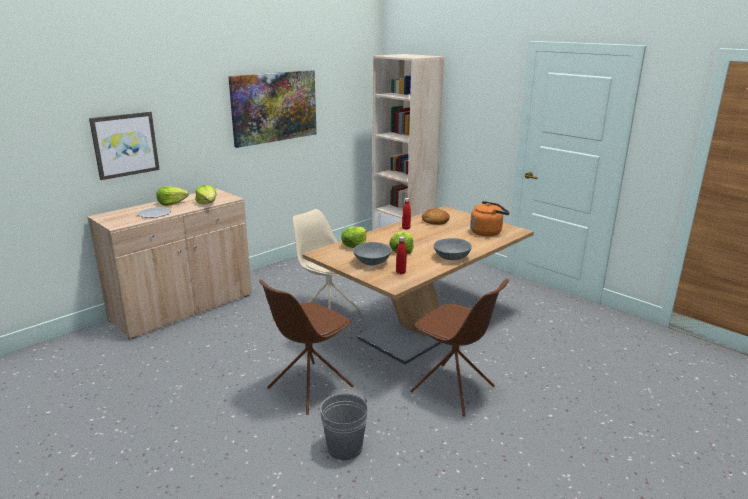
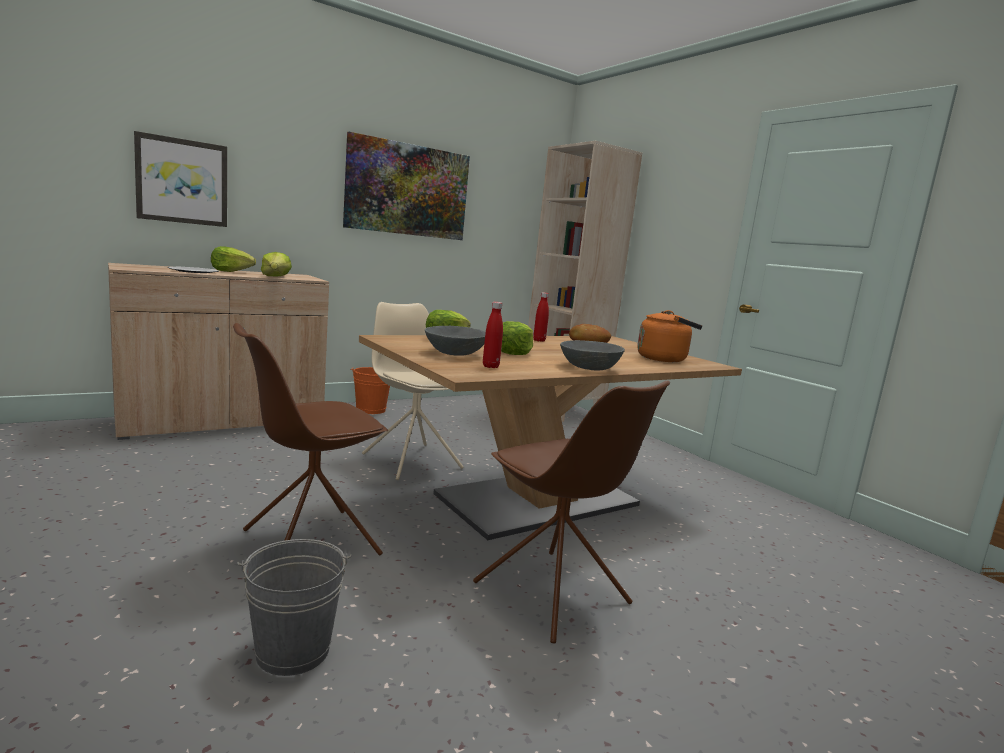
camera: 10 degrees right, 10 degrees down
none -> orange bucket [351,367,390,414]

